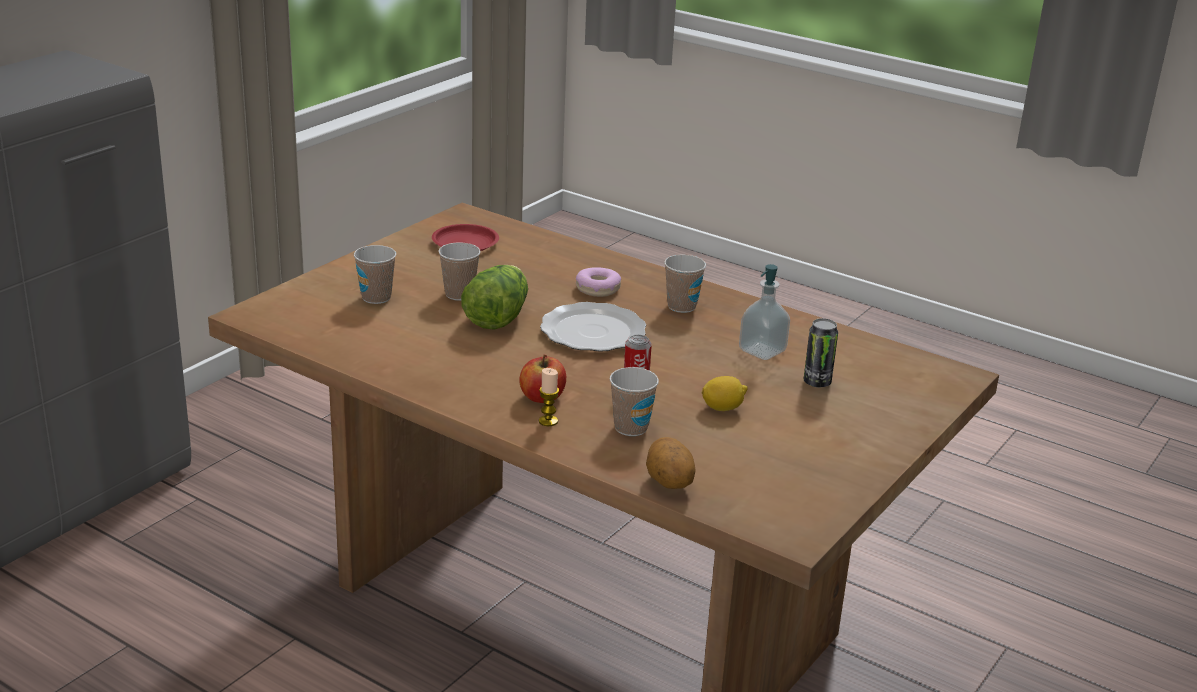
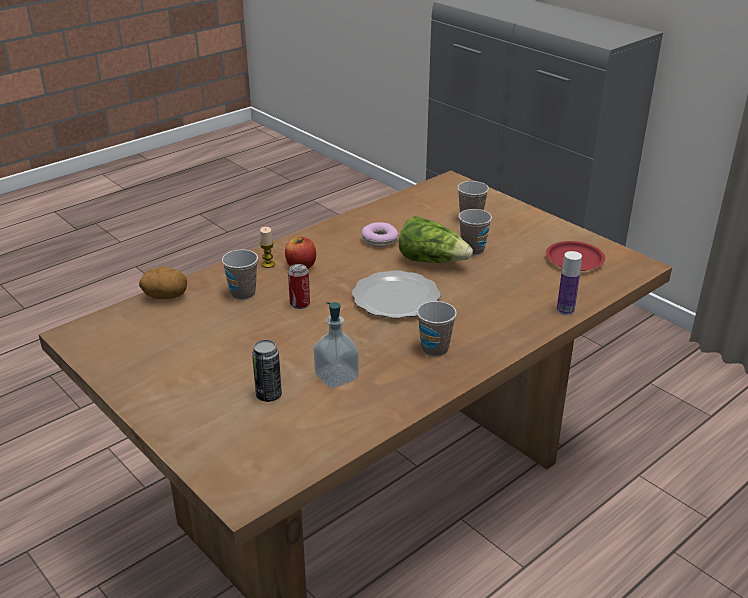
camera: 105 degrees right, 5 degrees up
donut [576,267,621,297] -> donut moved to [362,222,399,247]
lemon [702,376,748,411] -> none
none -> bottle [557,251,582,315]

